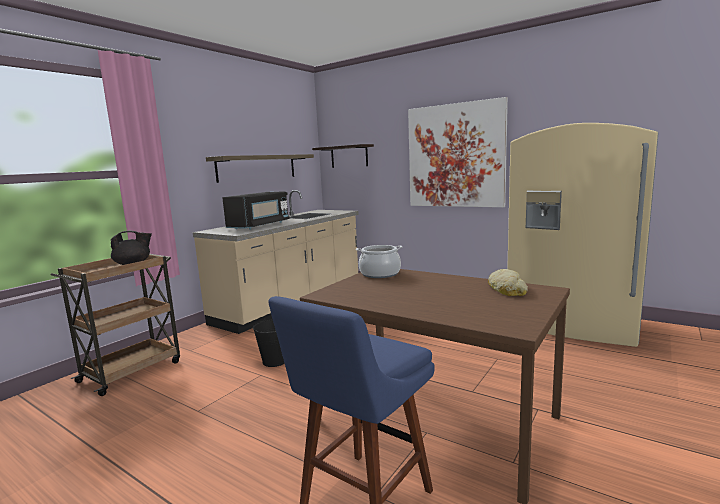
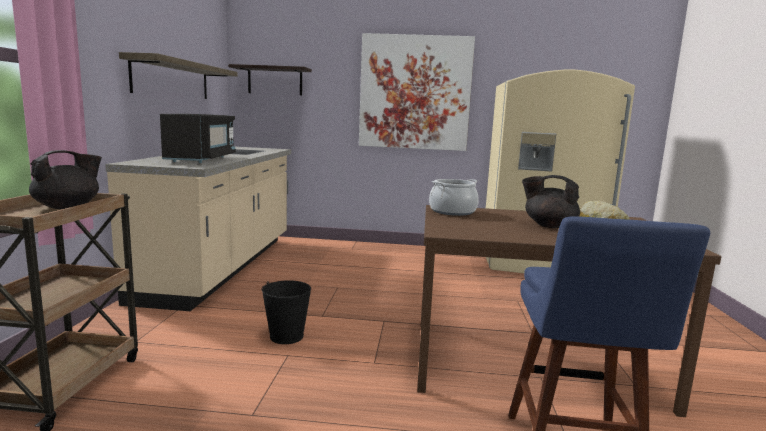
camera: 30 degrees left, 0 degrees up
none -> black teapot [522,175,580,228]

